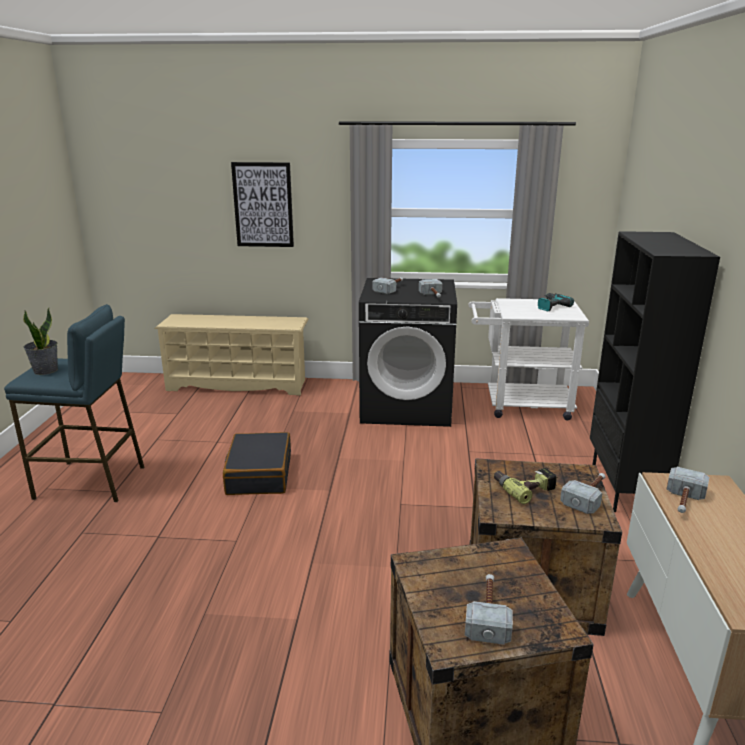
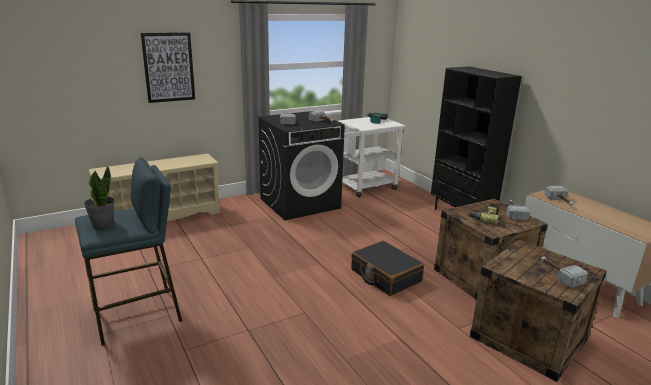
camera: 35 degrees left, 0 degrees up
black suitcase [223,432,291,495] -> black suitcase moved to [351,241,424,296]

